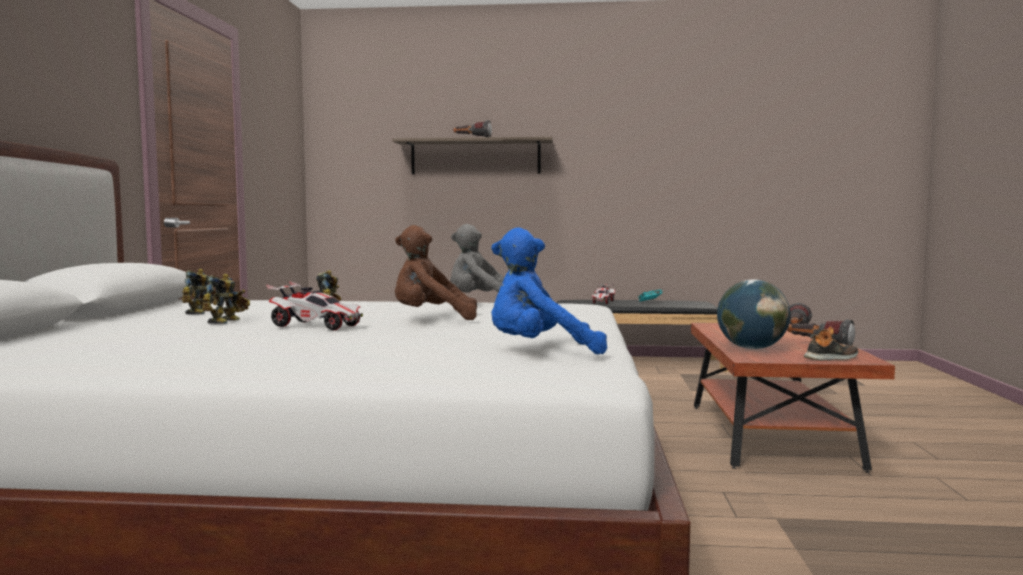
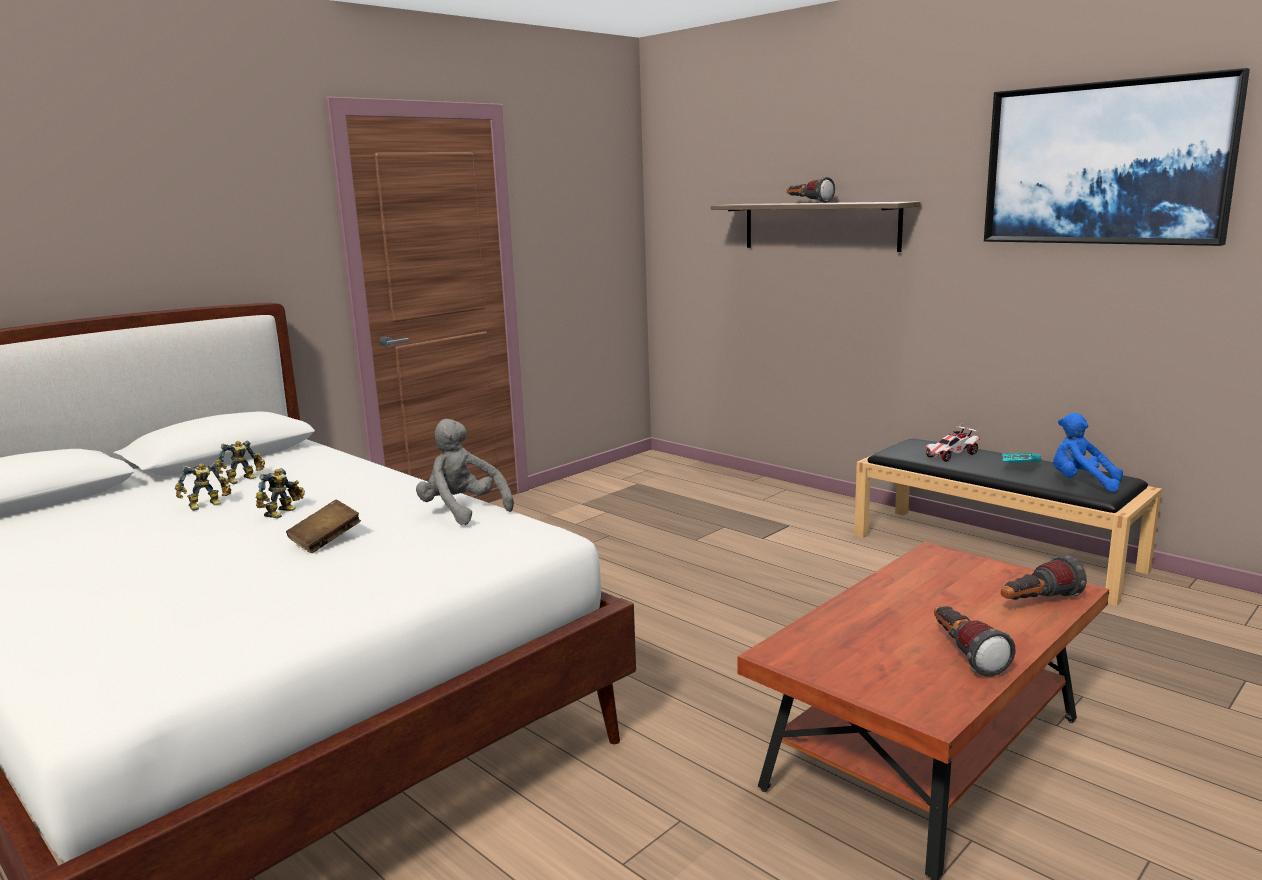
camera: 40 degrees right, 10 degrees up
toy car [266,281,363,330] -> none
brown plush toy [395,225,477,320] -> brown book [286,500,361,553]
blue plush toy [491,228,607,354] -> blue plush toy moved to [1053,413,1123,492]
globe [717,279,791,349] -> none
shoe [804,327,858,361] -> none
none -> picture [984,68,1250,246]

